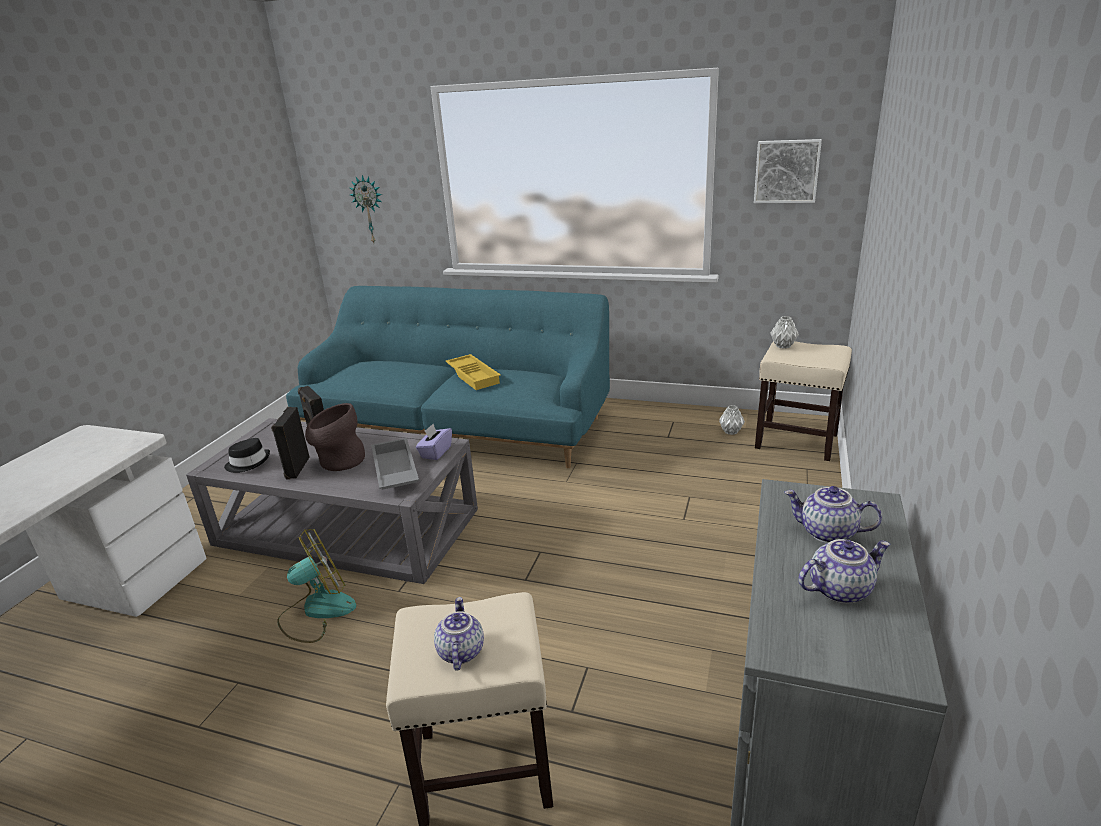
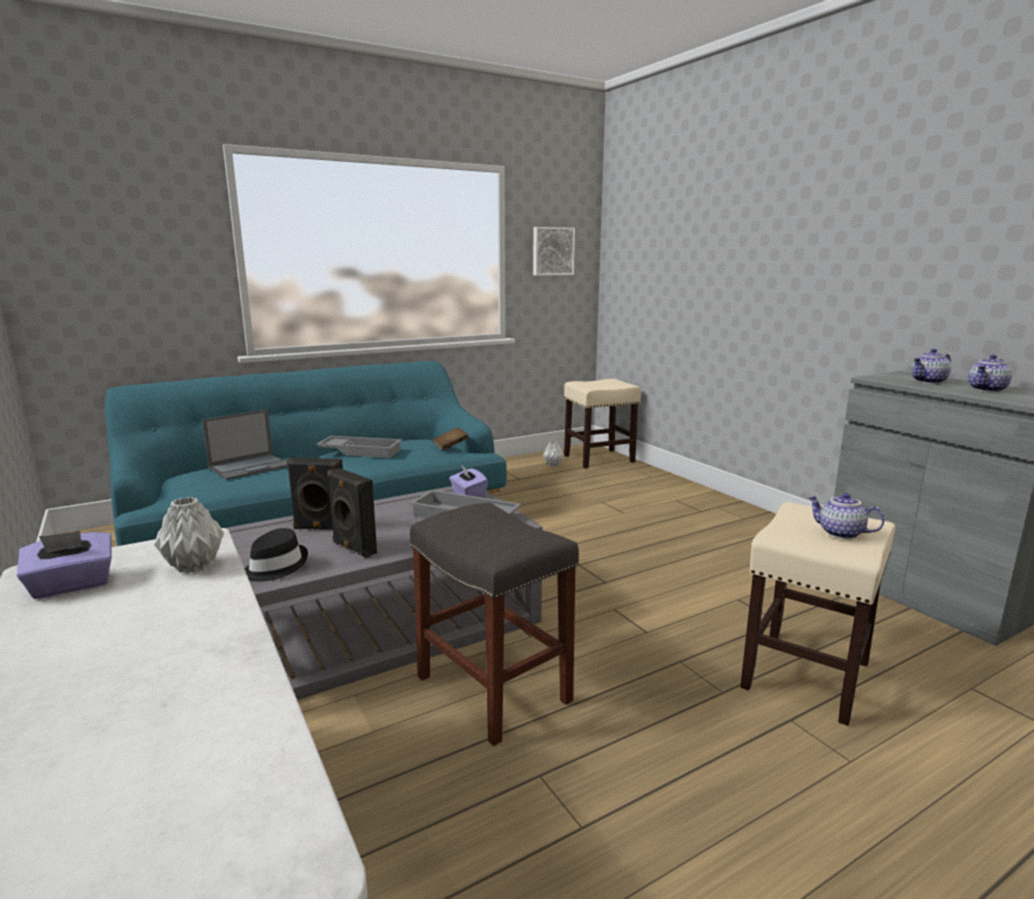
camera: 50 degrees left, 10 degrees down
fan [277,529,356,643] -> grey stool [410,503,579,746]
brown vase [305,403,365,471] -> none
wall clock [349,175,382,243] -> none
yellow tray [446,354,501,390] -> grey tray [316,436,402,458]
grey vase [770,316,799,349] -> grey vase moved to [154,497,224,573]
teapot [798,539,891,604] -> teapot turned 150 degrees counterclockwise [968,355,1012,392]
none -> purple tissue box [17,531,111,599]
none -> laptop [202,410,287,480]
none -> brown book [433,427,468,450]

